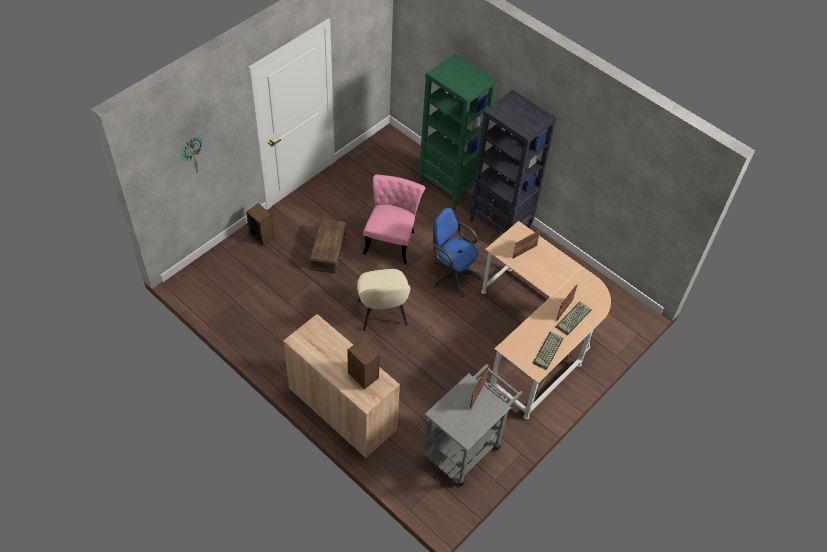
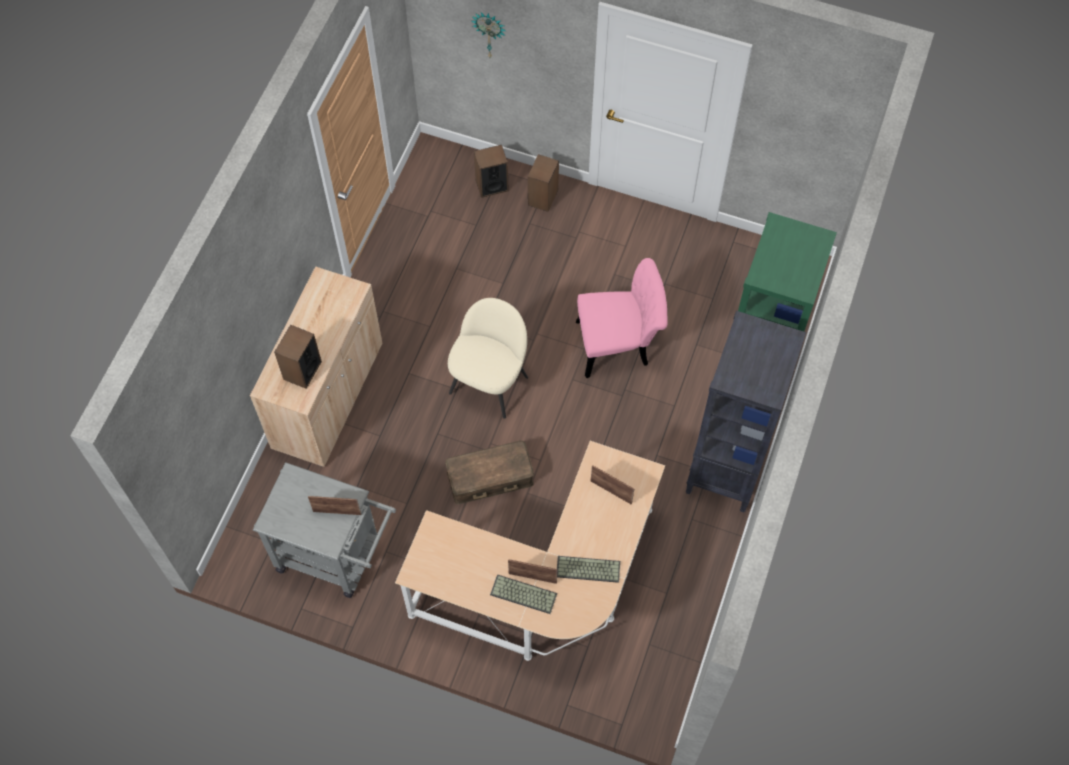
camera: 70 degrees right, 10 degrees up
brown storage box [310,219,347,274] -> brown storage box moved to [445,441,534,504]
beige chair [357,269,410,331] -> beige chair turned 150 degrees clockwise [448,298,528,419]
blue office chair [432,207,482,297] -> none
keyboard [533,332,564,370] -> keyboard moved to [557,556,620,583]
none -> speaker [474,145,509,198]

